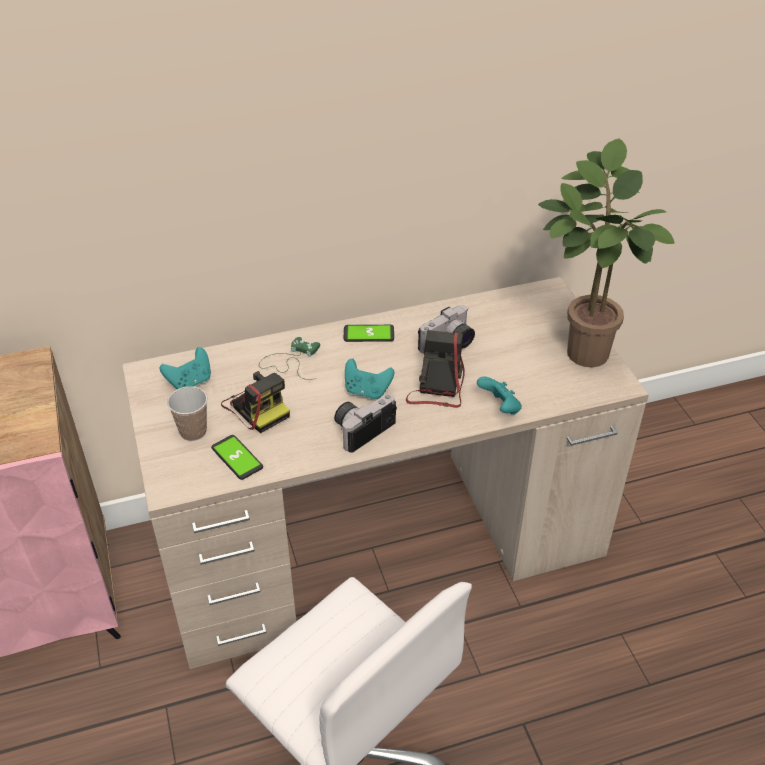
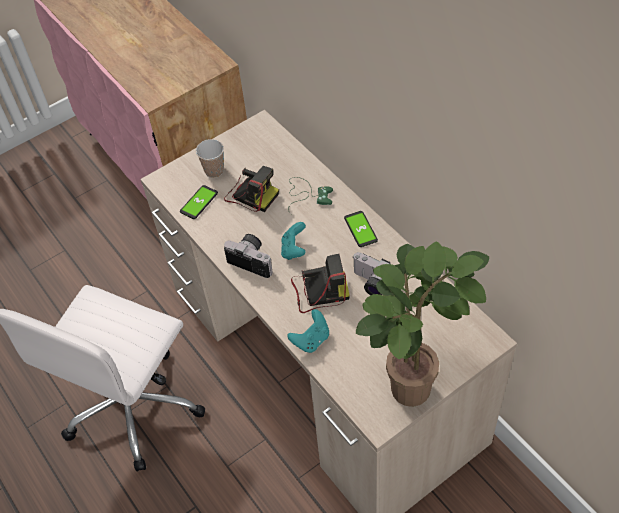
camera: 75 degrees right, 10 degrees up
turquoise game controller [160,347,211,389] -> none
camera [221,371,290,433] -> camera turned 90 degrees counterclockwise [224,166,279,212]

